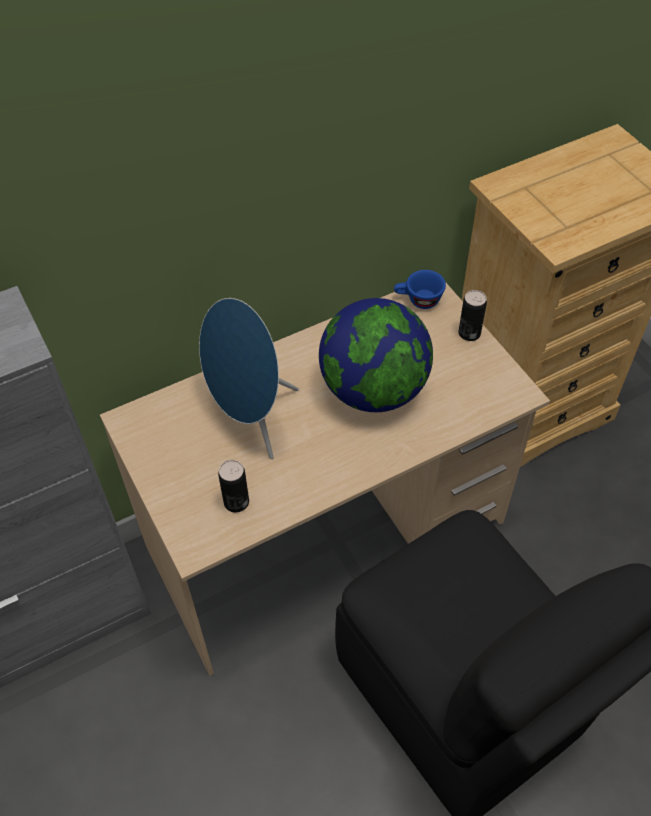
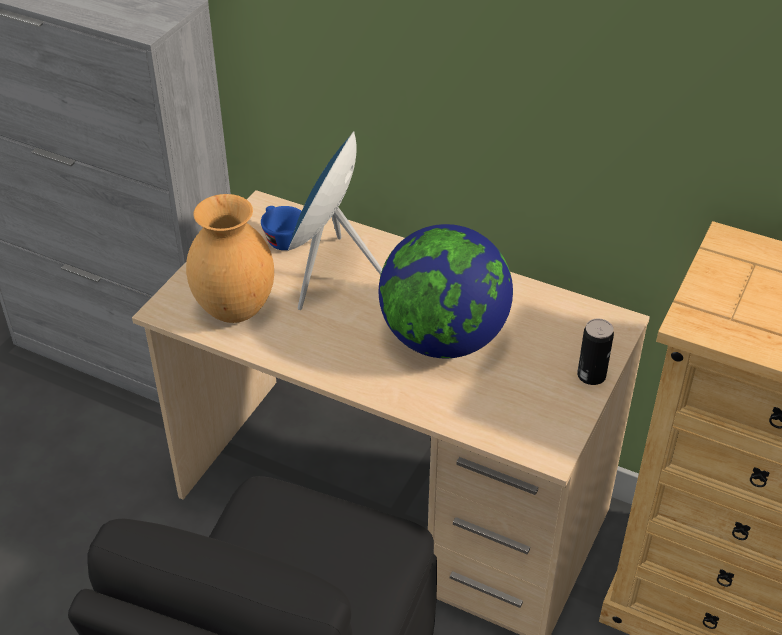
camera: 55 degrees right, 10 degrees down
can [218,460,249,512] -> brown vase [186,194,274,323]
blue cup [394,270,446,309] -> blue cup moved to [261,206,301,250]

